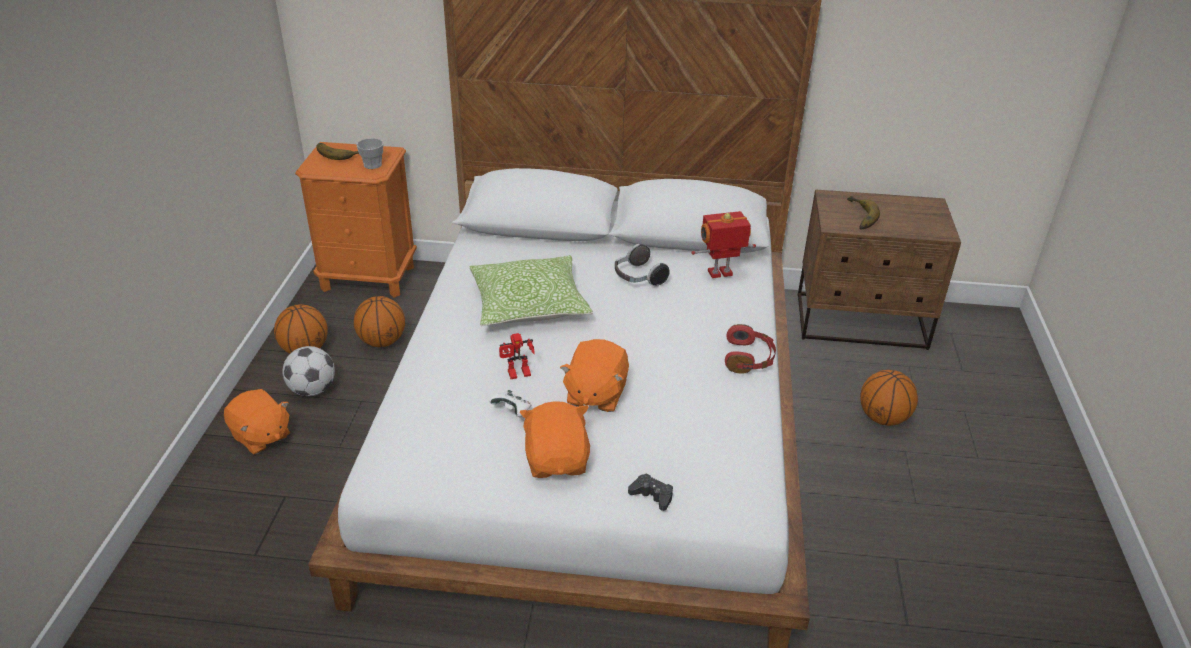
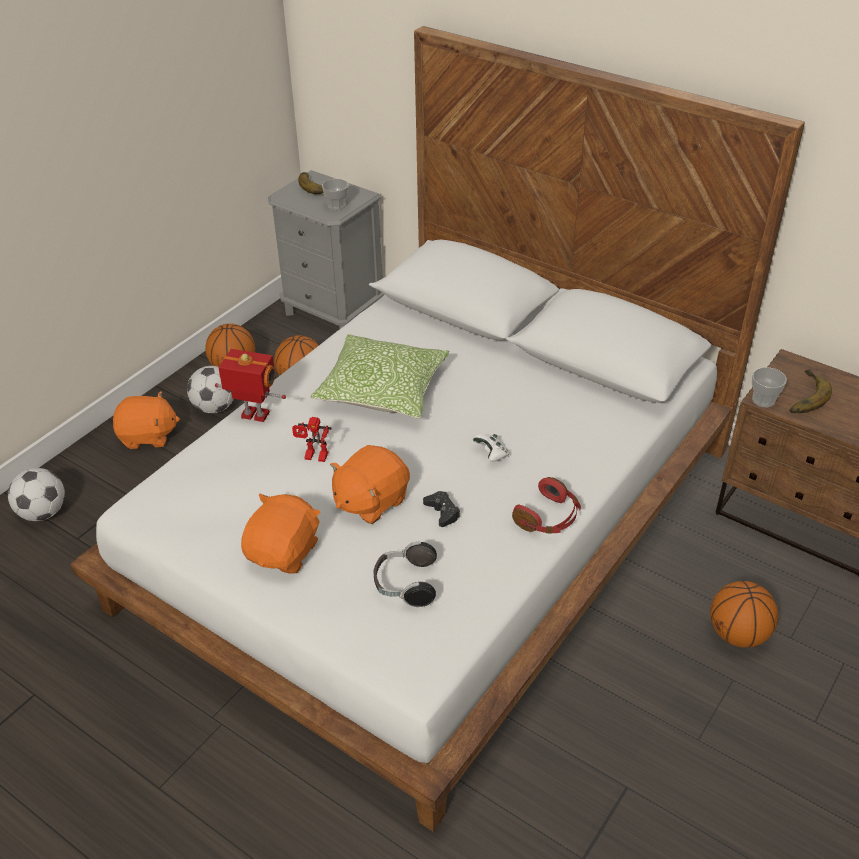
camera: 30 degrees right, 5 degrees up
orange plush toy [224,389,290,455] -> orange plush toy turned 75 degrees counterclockwise [113,392,180,449]
orange nightstand [295,142,417,298] -> grey nightstand [268,170,385,329]
white game controller [489,390,531,417] -> white game controller moved to [472,434,509,462]
headphones [615,244,670,287] -> headphones moved to [374,541,437,607]
black game controller [628,474,673,511] -> black game controller moved to [423,491,460,527]
toy robot [691,211,756,278] -> toy robot moved to [215,349,286,422]
none -> football [8,468,65,521]
none -> cup [752,367,787,407]

